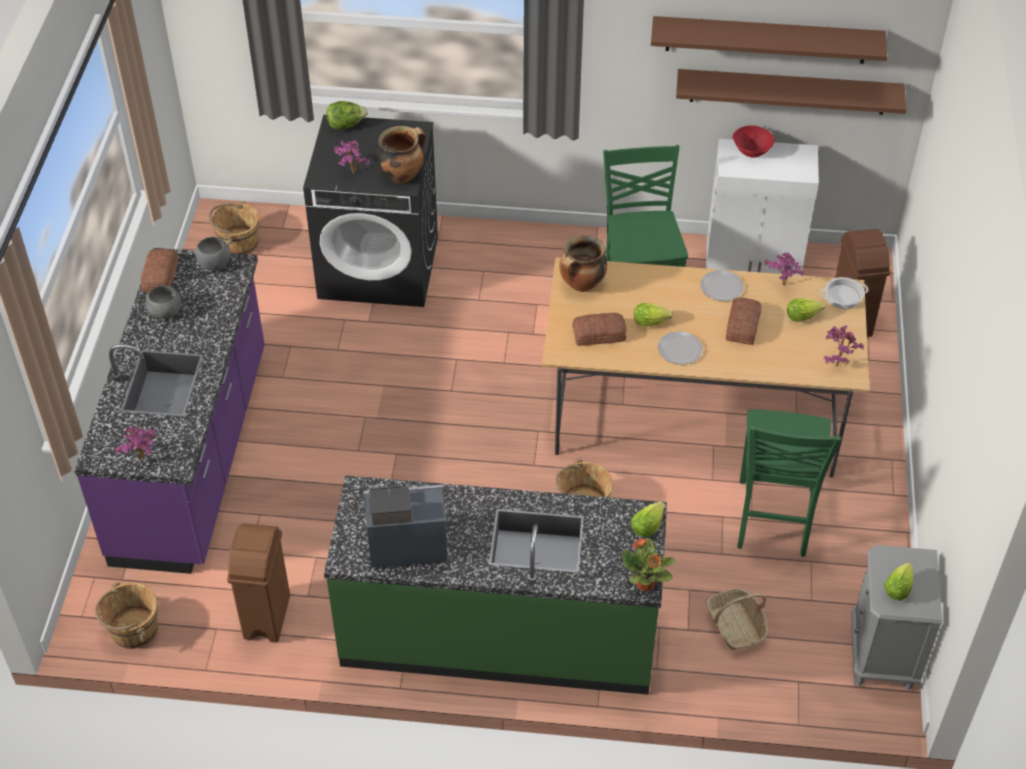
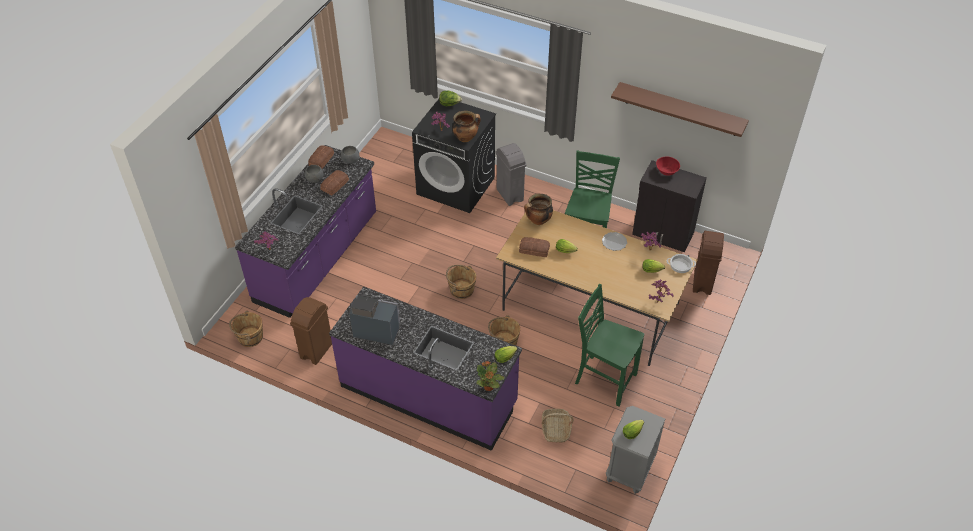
camera: 20 degrees right, 0 degrees up
brown bucket [209,201,259,254] -> brown bucket moved to [446,265,476,299]
green counter [324,475,667,695] -> purple counter [329,286,522,451]
plate [658,331,703,365] -> none
brown shelf [676,69,907,115] -> none
white cabinet [706,139,819,275] -> black cabinet [632,160,707,252]
bread [726,298,761,345] -> bread moved to [320,170,349,196]
green chair [737,409,841,557] -> green chair turned 90 degrees clockwise [575,284,644,407]
none -> grey trash can [496,143,527,206]

